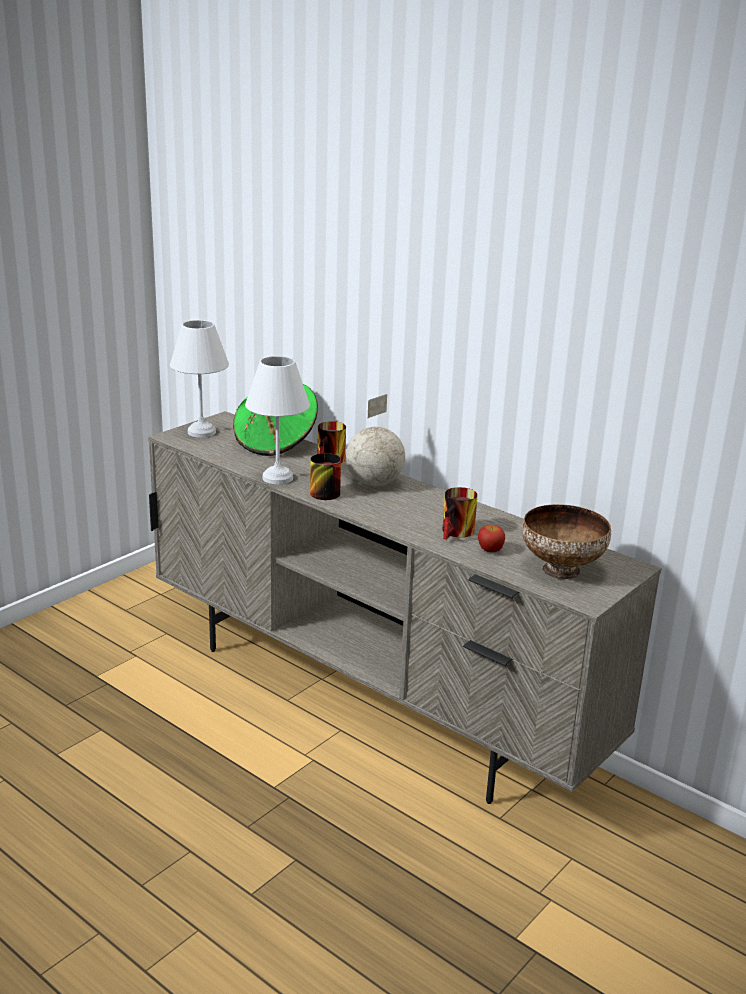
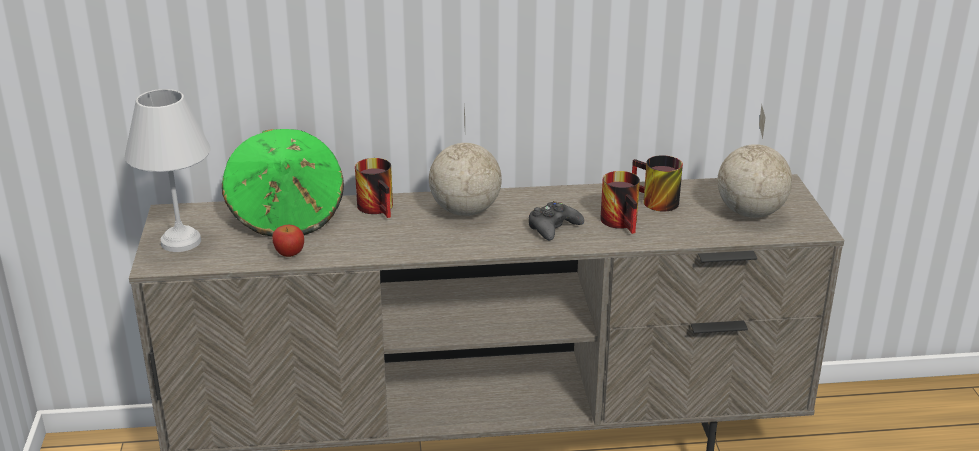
camera: 45 degrees left, 5 degrees up
white table lamp [245,356,310,484] -> none
mug [310,453,341,500] -> mug moved to [632,155,683,212]
apple [478,525,505,552] -> apple moved to [272,225,304,257]
bowl [522,504,611,579] -> globe [717,104,792,218]
none -> black game controller [529,201,584,240]

